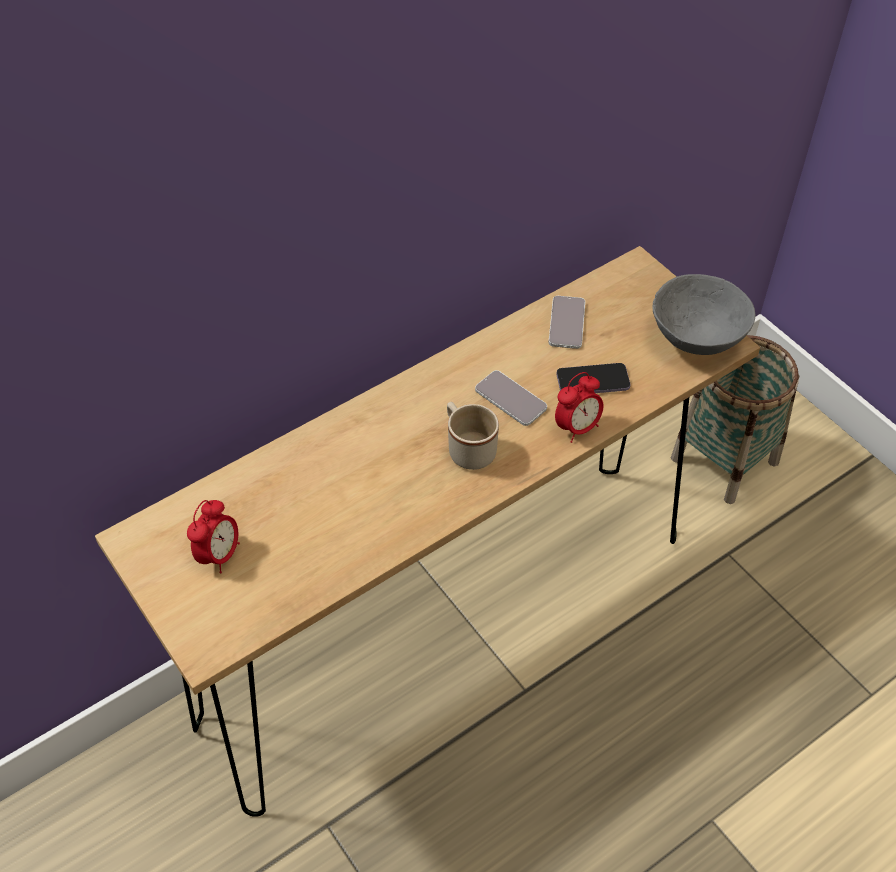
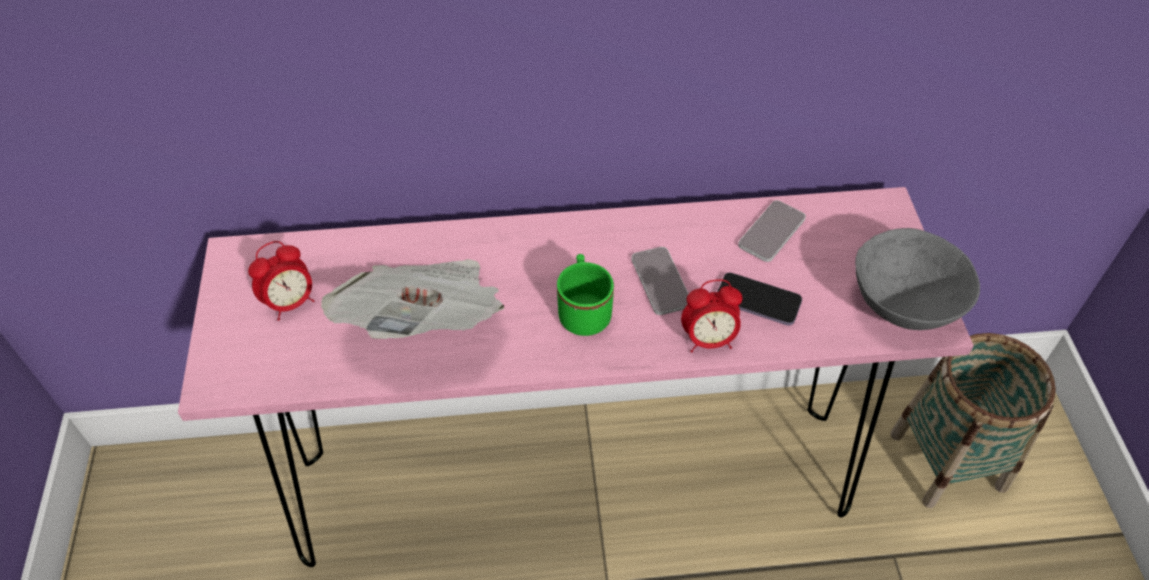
camera: 30 degrees right, 0 degrees up
brown console table [95,246,760,817] -> pink console table [178,187,973,567]
beige mug [447,402,499,470] -> green mug [557,254,614,336]
none -> newspaper [321,259,505,339]

